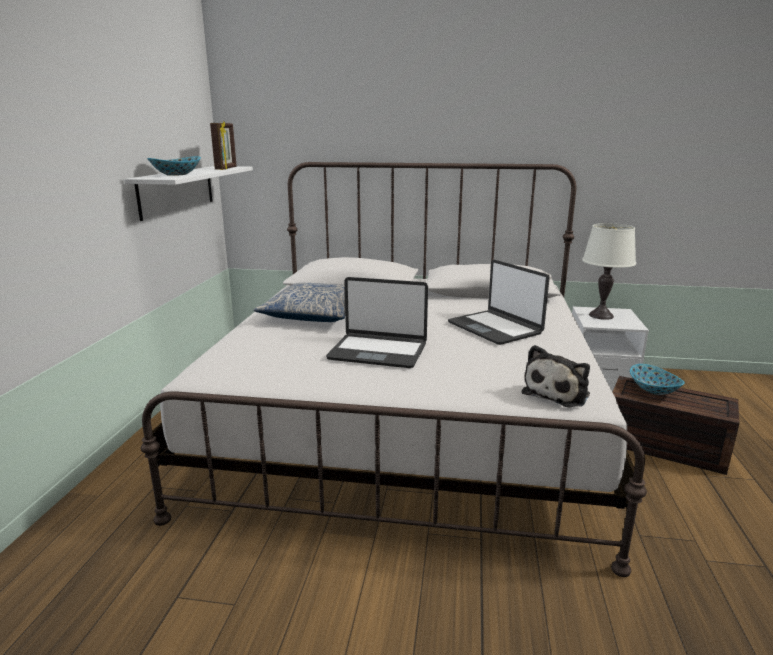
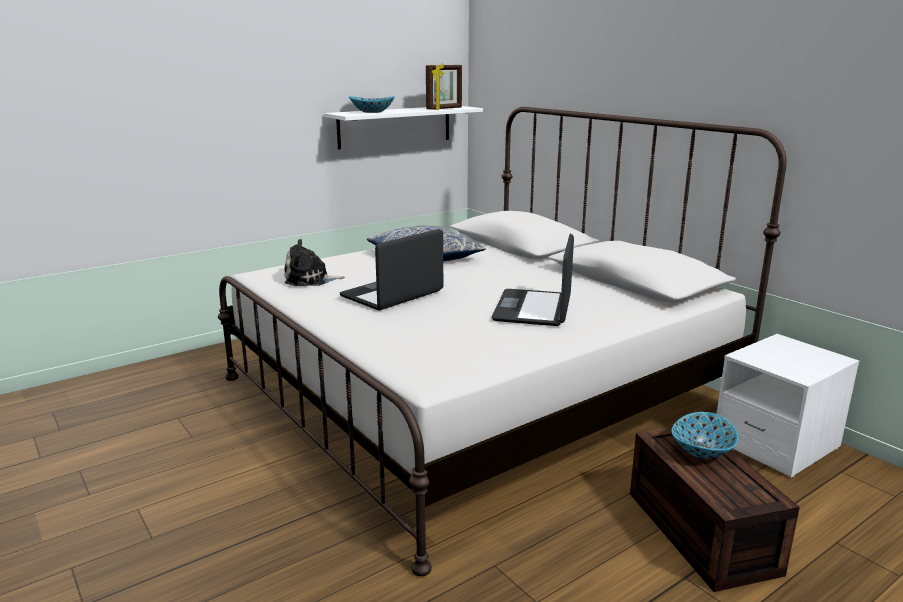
camera: 45 degrees right, 0 degrees up
laptop [326,277,428,368] -> laptop turned 75 degrees clockwise [340,229,443,310]
plush toy [522,345,590,408] -> plush toy moved to [284,239,345,286]
white table lamp [582,223,636,320] -> none

